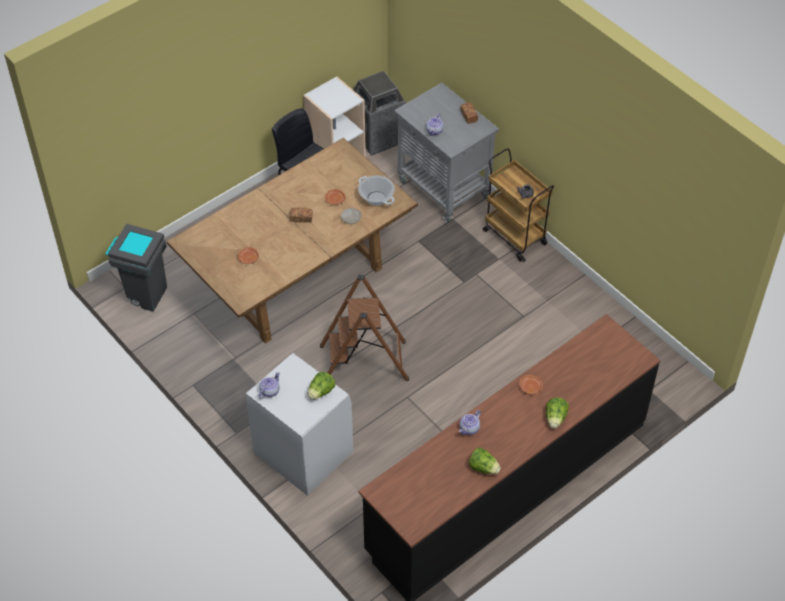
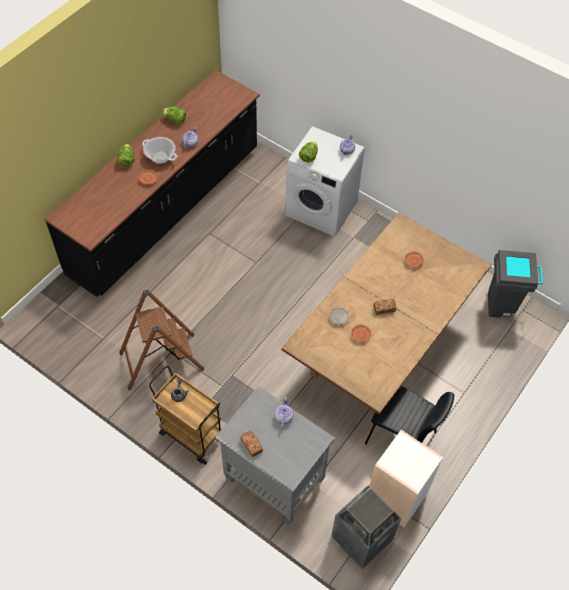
camera: 165 degrees right, 5 degrees up
brown step ladder [320,275,409,381] -> brown step ladder moved to [119,290,204,390]
cooking pot [358,175,395,206] -> cooking pot moved to [142,137,177,164]

